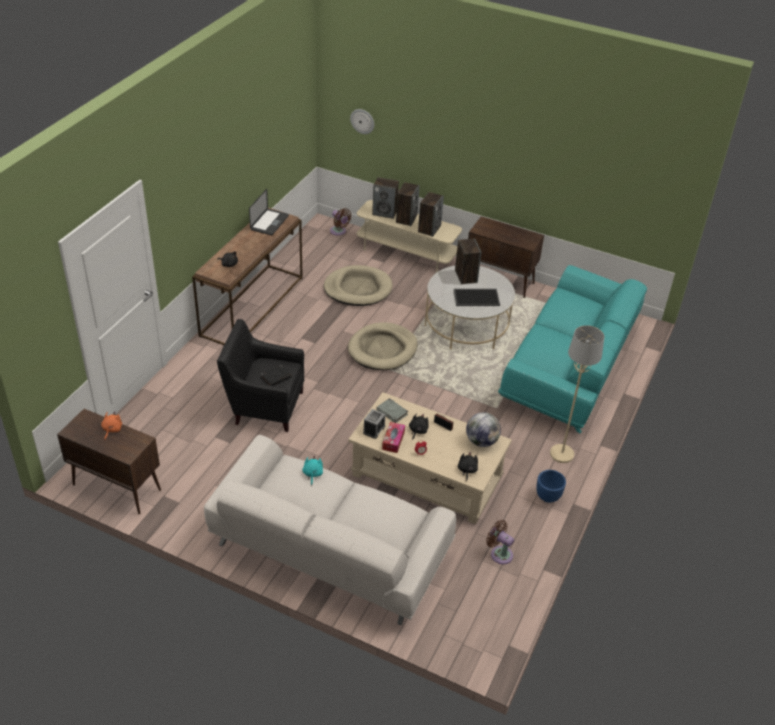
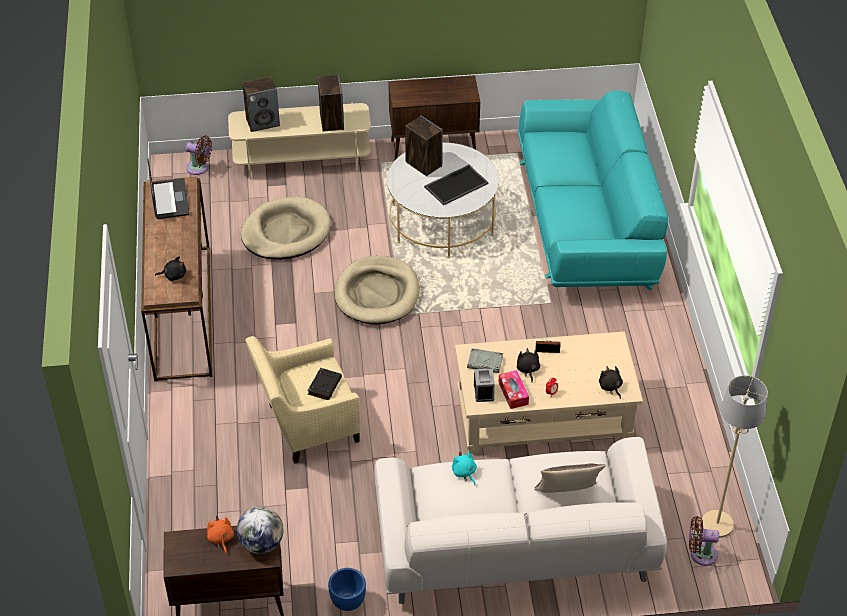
camera: 30 degrees left, 5 degrees up
black armchair [217,319,304,432] -> beige armchair [246,336,361,464]
wall clock [350,109,374,134] -> none
speaker [396,182,420,226] -> none
globe [466,412,501,447] -> globe moved to [237,507,284,554]
brown fan [486,520,514,564] -> brown fan moved to [689,516,719,566]
blue planter [536,470,566,503] -> blue planter moved to [328,568,366,611]
beige floor lamp [550,325,604,463] -> beige floor lamp moved to [702,375,768,538]
none -> pillow [534,463,606,493]

